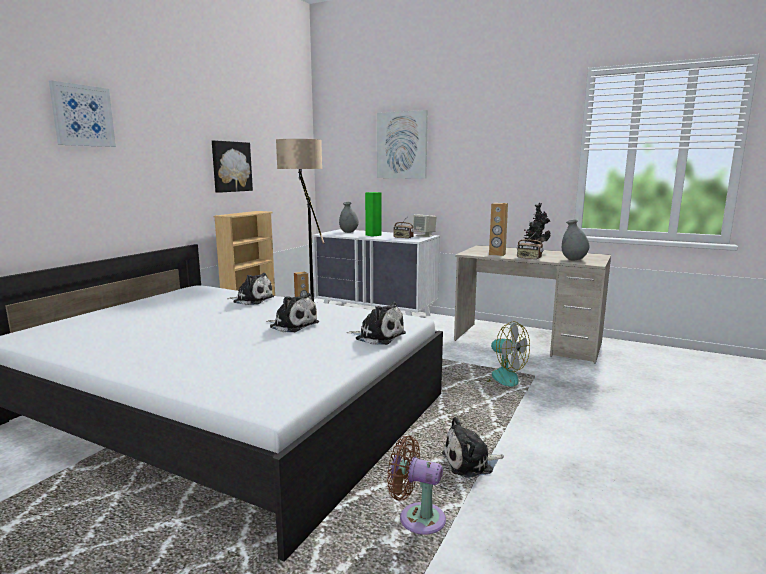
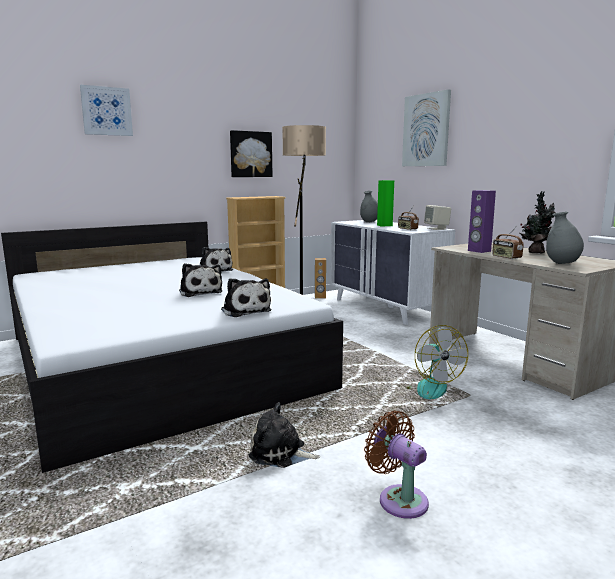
camera: 30 degrees right, 0 degrees up
brown fan [387,435,446,534] -> brown fan moved to [364,411,429,519]
brown speaker [489,203,508,256] -> purple speaker [468,190,496,253]

